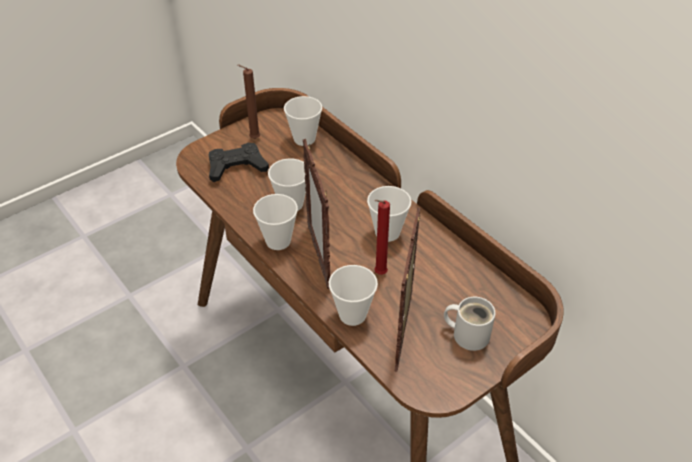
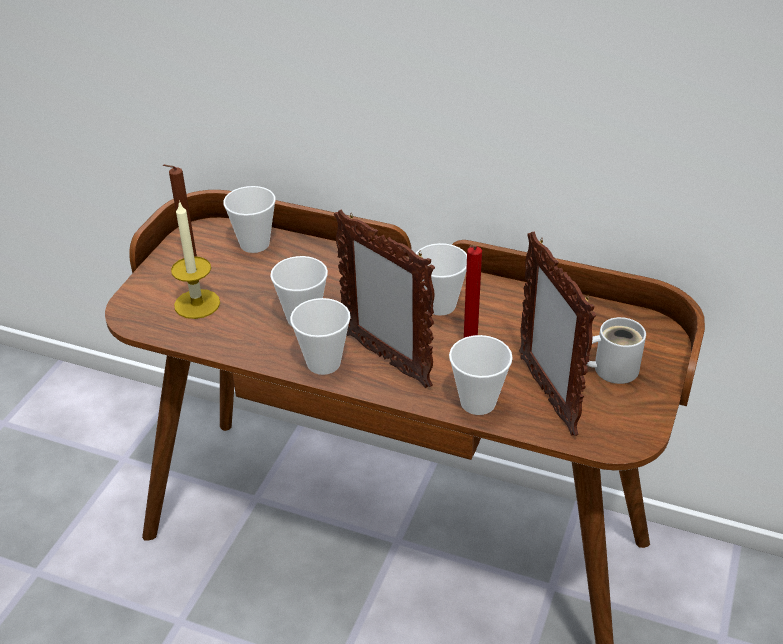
camera: 30 degrees left, 5 degrees down
black game controller [209,143,269,182] -> candle [171,200,220,319]

